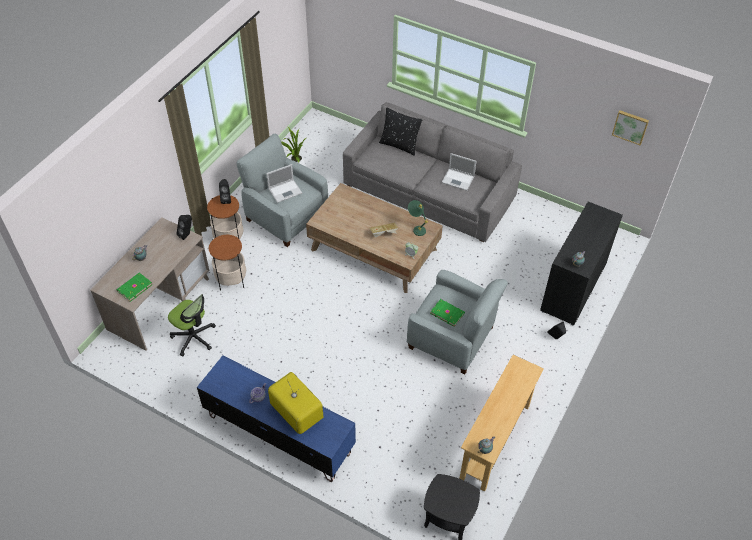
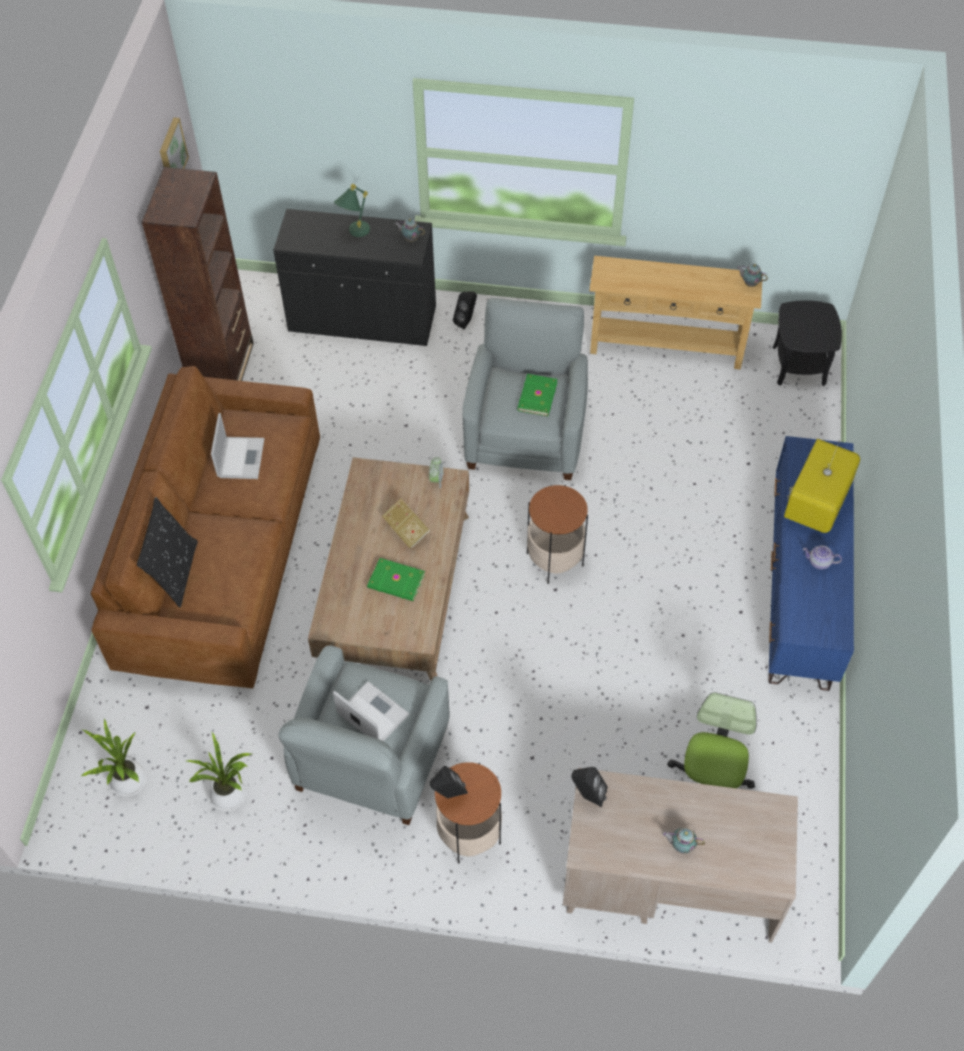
camera: 110 degrees left, 5 degrees up
green book [117,273,153,302] -> green book moved to [367,558,425,601]
side table [209,235,246,291] -> side table moved to [527,485,588,584]
grey sofa [343,102,522,242] -> brown sofa [91,366,320,688]
green table lamp [408,200,428,236] -> green table lamp moved to [334,184,370,237]
none -> potted plant [80,718,147,797]
none -> brown bookcase [142,167,254,381]

